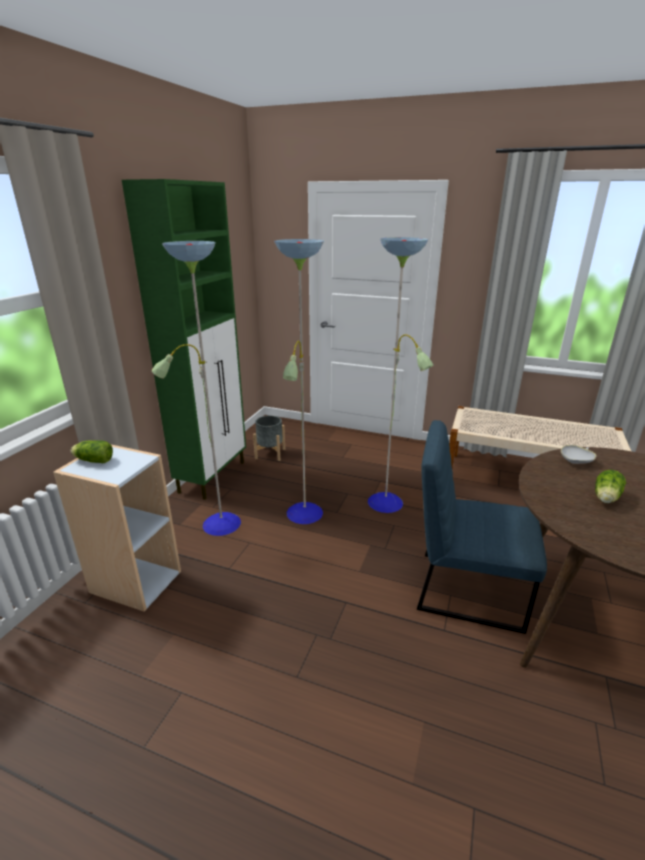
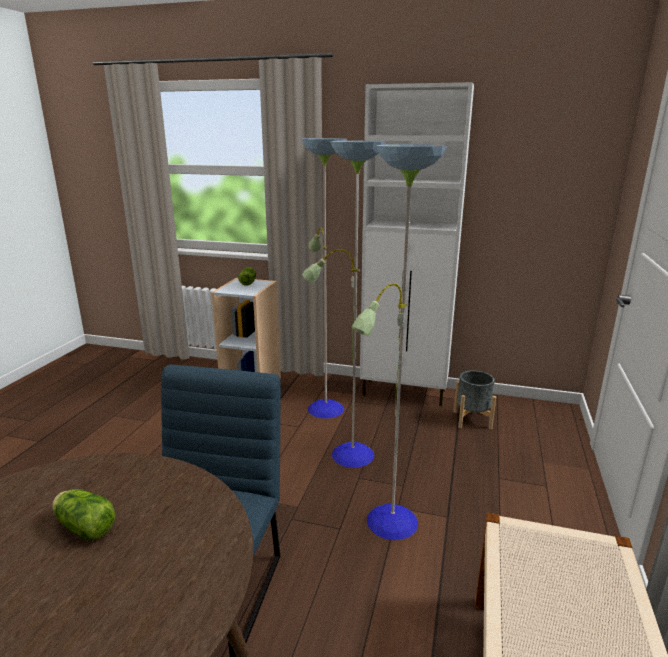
camera: 85 degrees right, 5 degrees down
green cabinet [122,179,246,500] -> white cabinet [360,82,474,406]
white bowl [561,445,596,464] -> none

